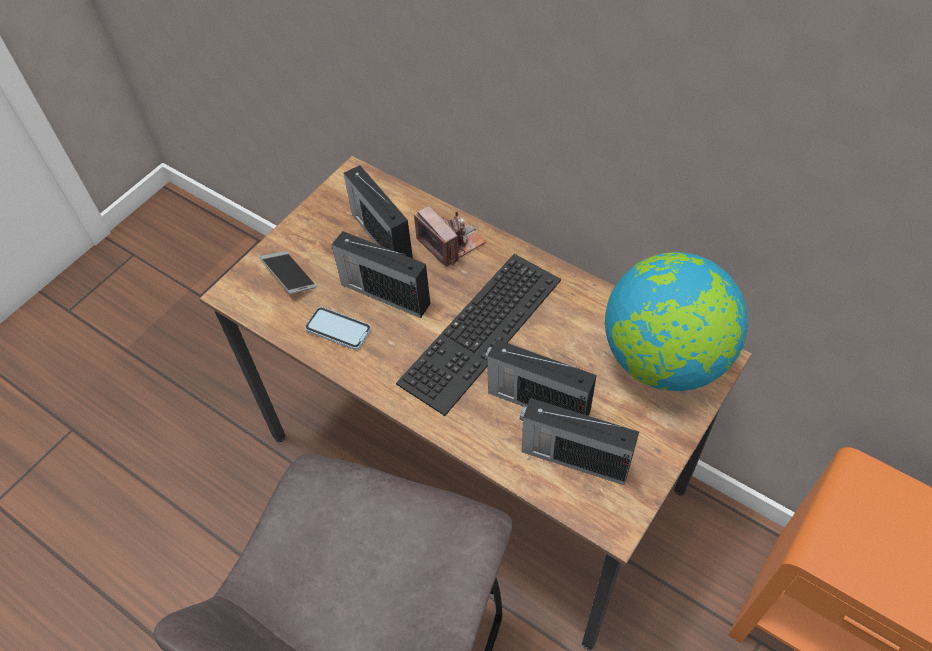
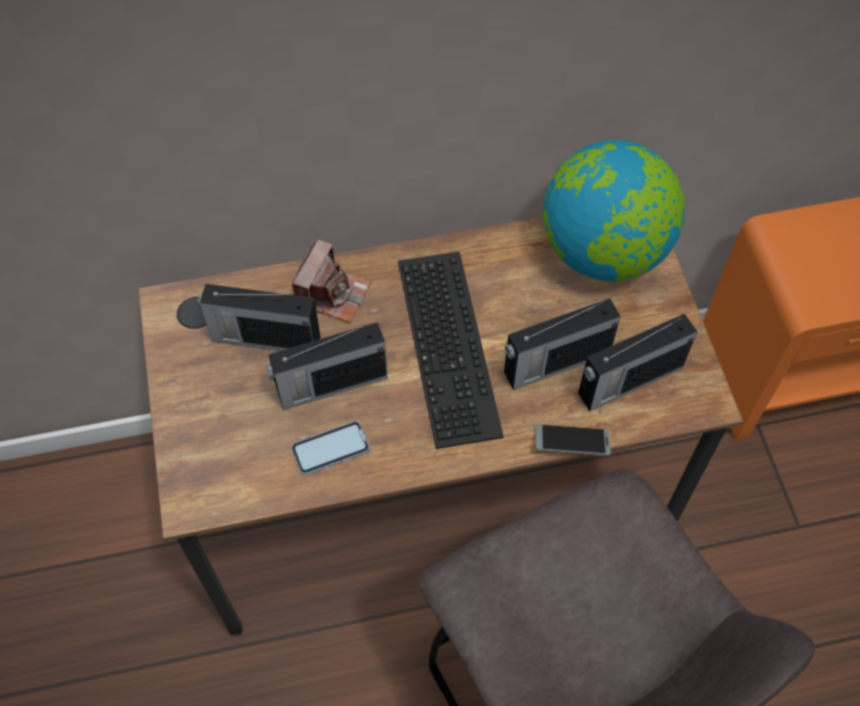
camera: 50 degrees left, 5 degrees up
phone [260,251,316,294] -> phone moved to [536,424,611,455]
camera [414,206,486,267] -> camera turned 105 degrees clockwise [292,239,371,323]

